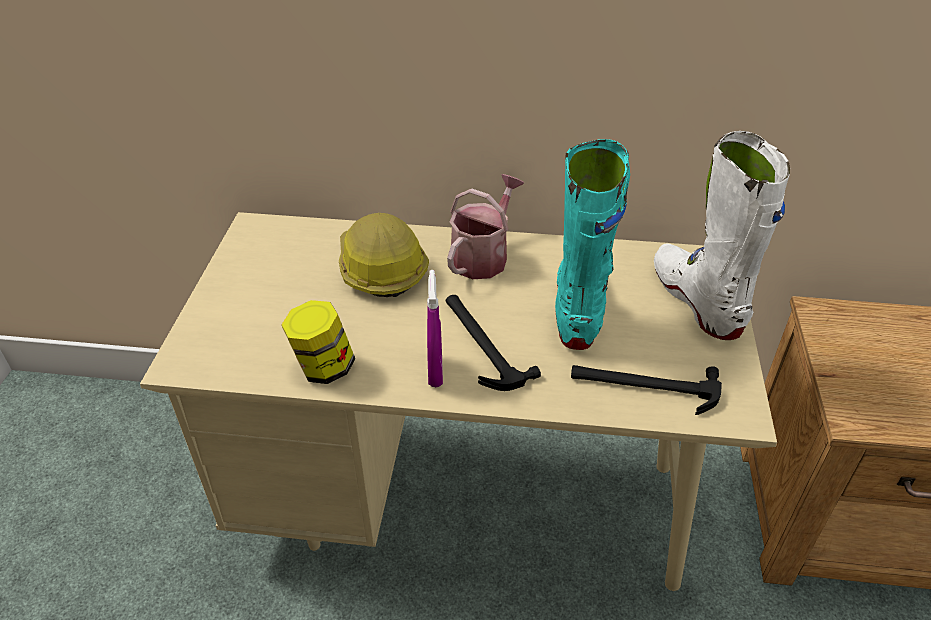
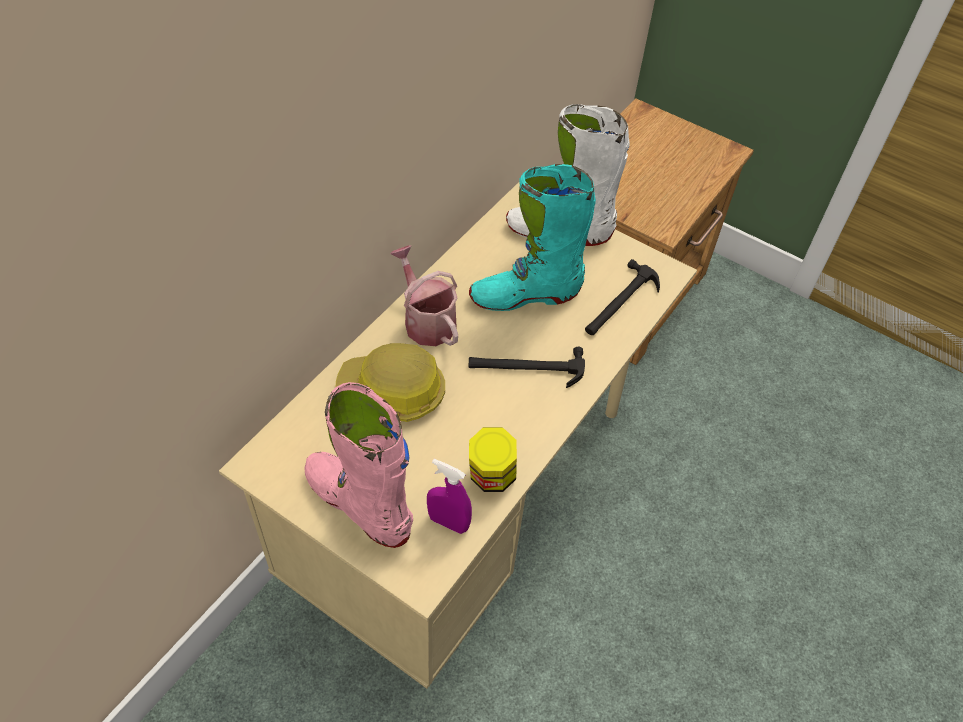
camera: 65 degrees left, 10 degrees up
purple spray bottle [427,270,443,387] -> purple spray bottle moved to [427,459,472,534]
turquoise boot [555,139,630,350] -> turquoise boot turned 45 degrees counterclockwise [469,164,596,311]
none -> pink boot [304,382,413,548]

